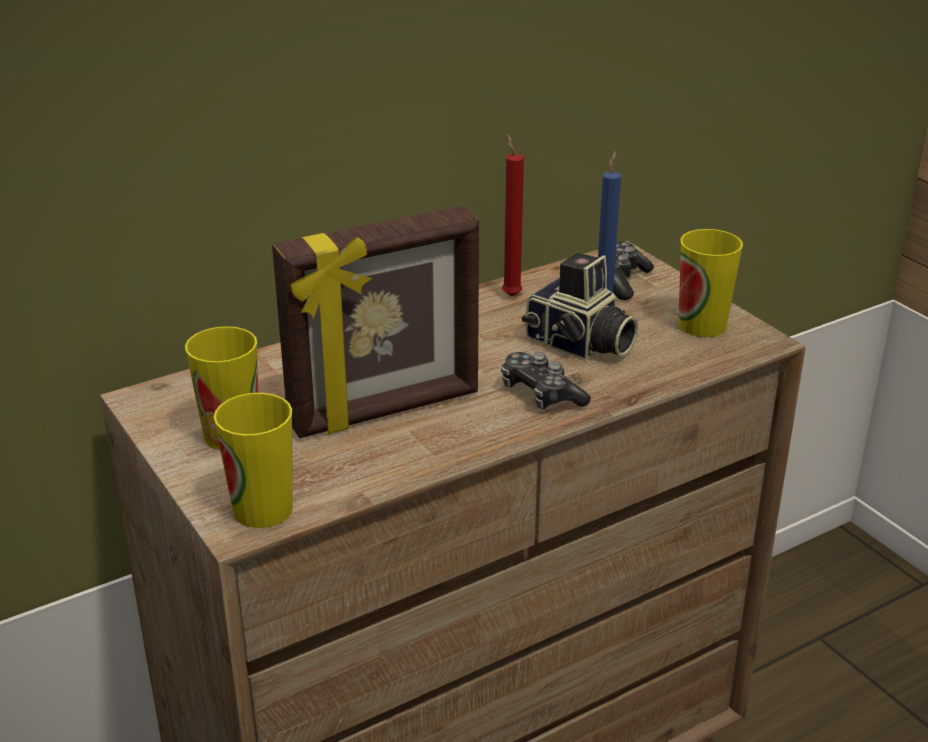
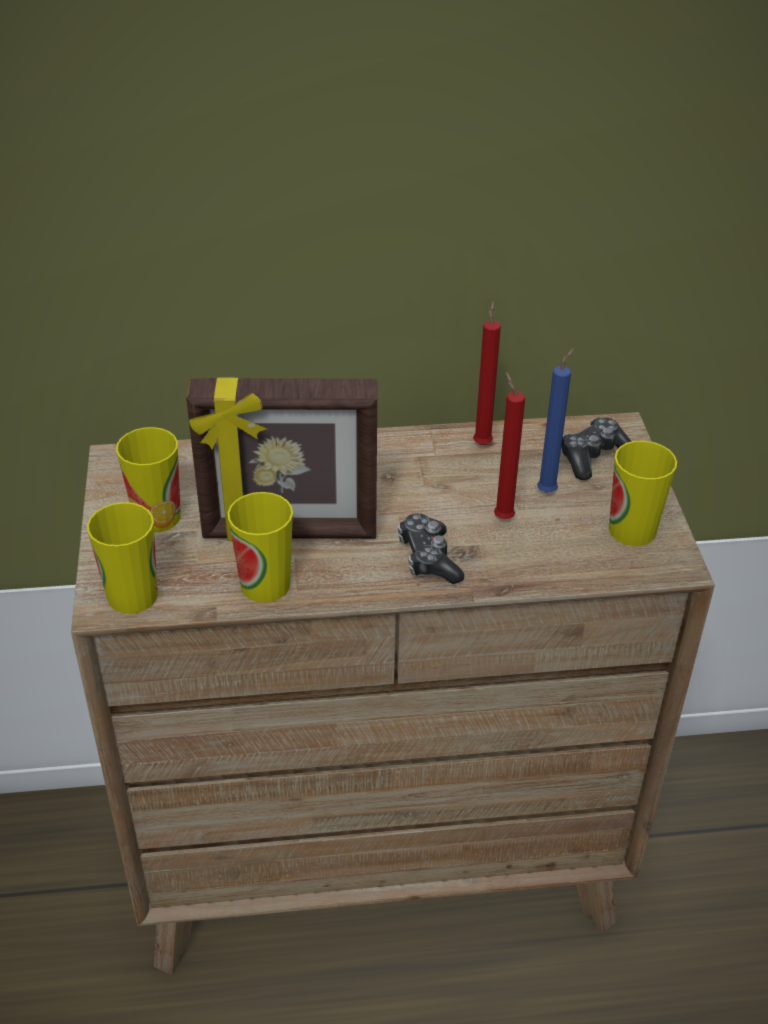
camera: 25 degrees right, 10 degrees up
camera [522,253,639,360] -> red candle [494,372,525,519]
none -> cup [228,492,293,603]

